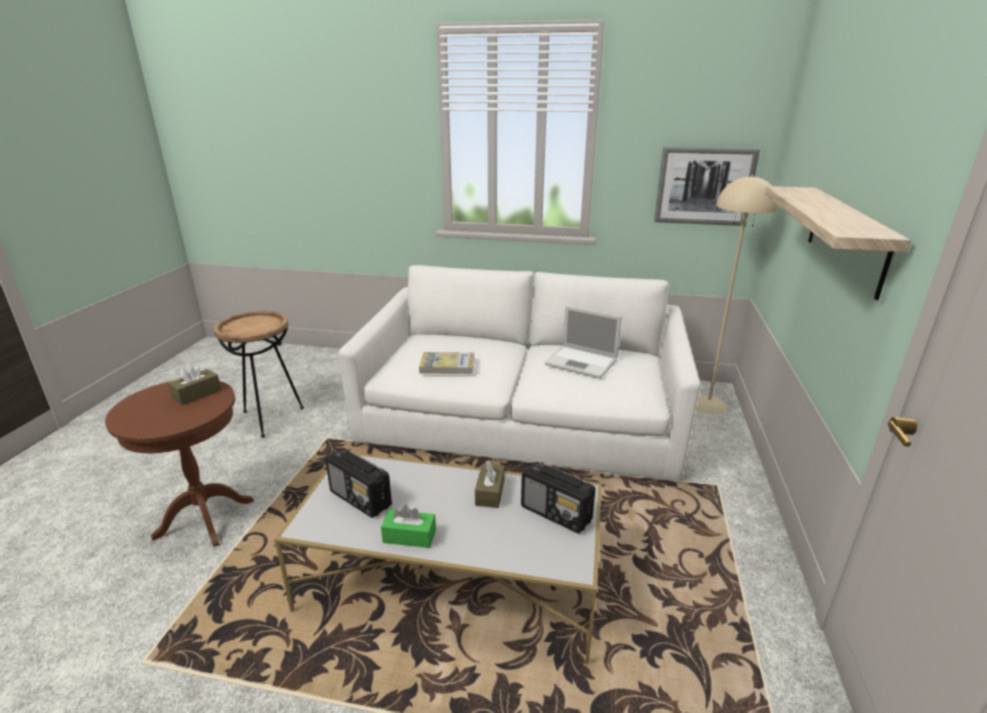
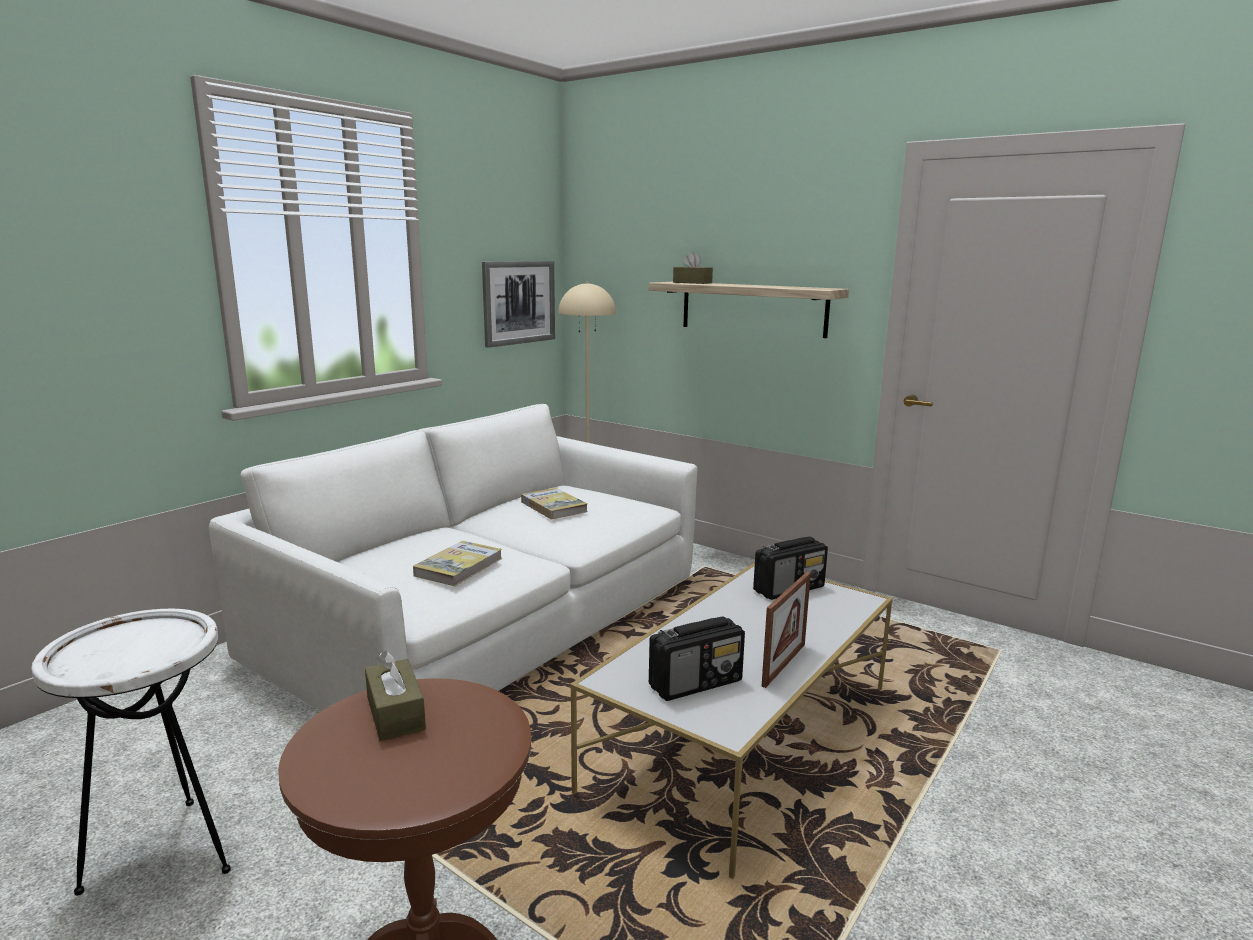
camera: 65 degrees left, 10 degrees down
brown side table [214,311,304,438] -> white side table [31,609,231,896]
green tissue box [381,505,436,548] -> picture frame [761,572,811,688]
brown tissue box [475,461,505,508] -> brown tissue box moved to [673,252,713,284]
laptop [545,306,622,379] -> book [521,488,587,519]

